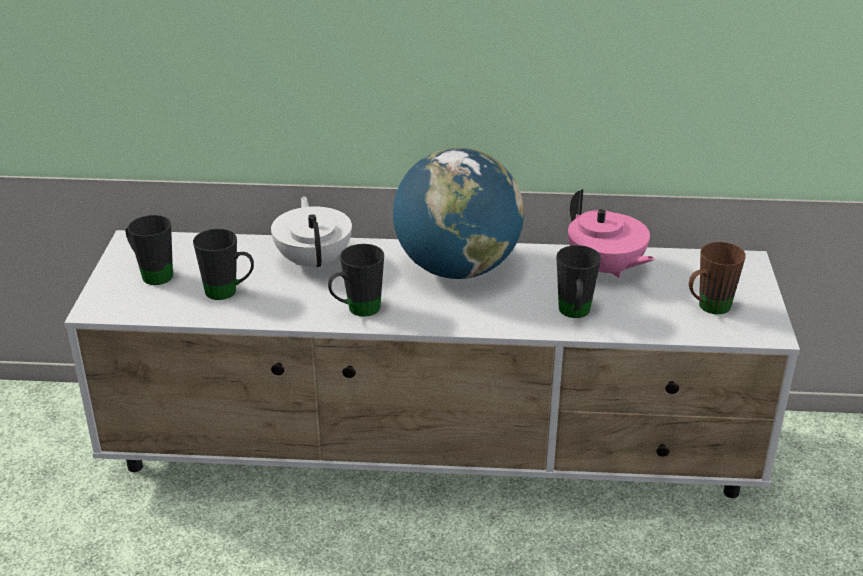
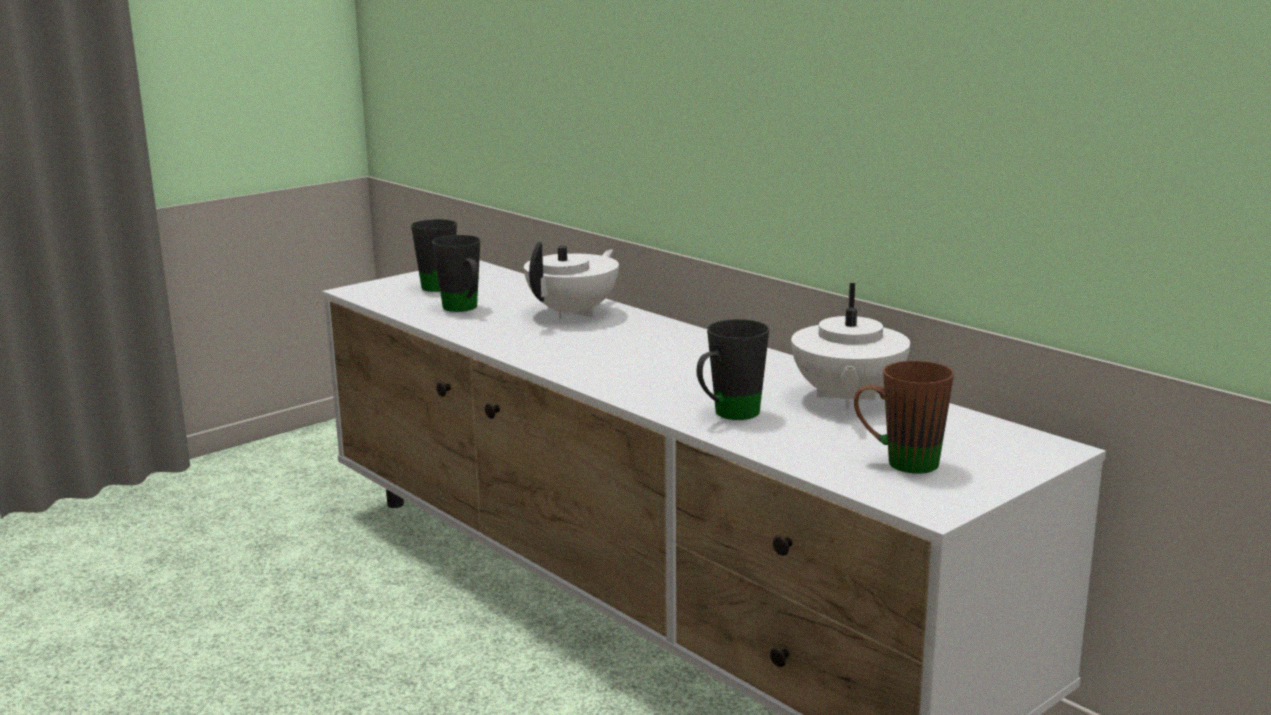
camera: 45 degrees right, 15 degrees down
black mug [328,244,384,317] -> none
globe [393,148,524,279] -> none
pink teapot [568,189,655,278] -> white teapot [791,283,910,409]

